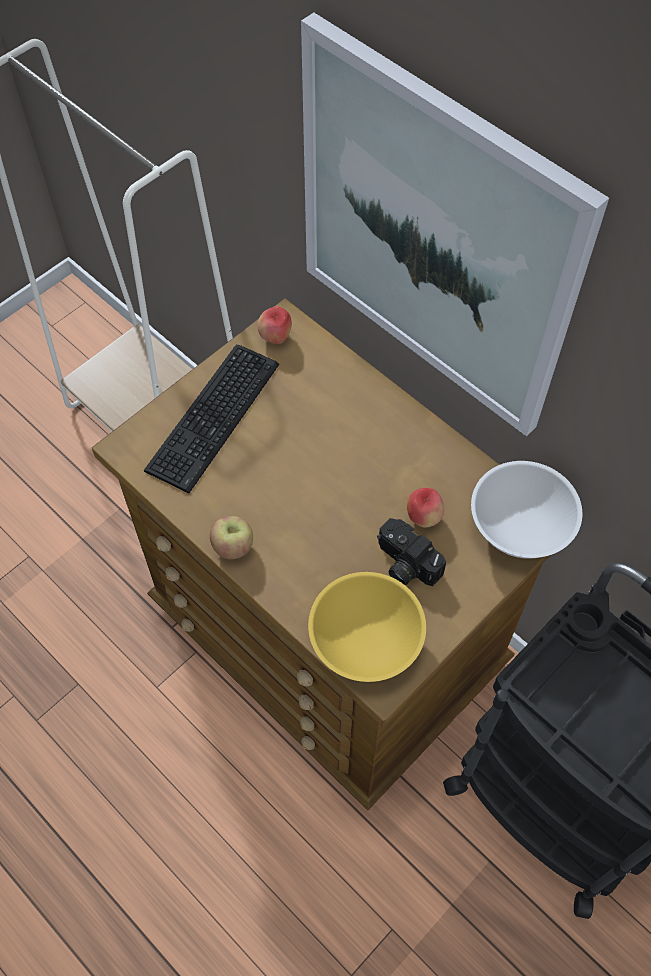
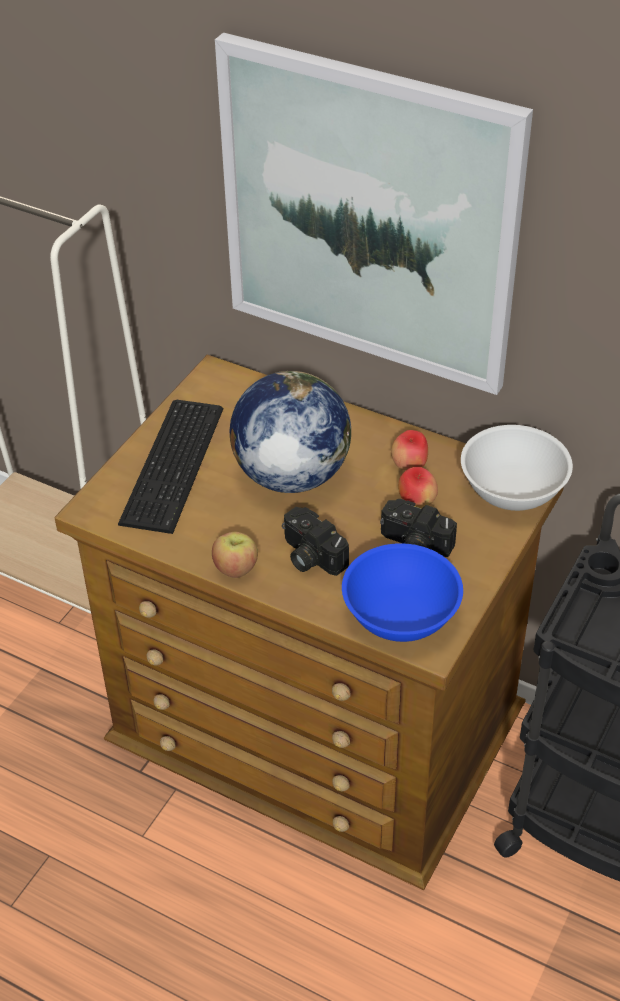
camera: 15 degrees left, 15 degrees down
apple [257,306,292,344] -> apple moved to [391,430,428,471]
yellow bowl [308,572,426,682] -> blue bowl [342,543,463,642]
none -> globe [230,371,351,493]
none -> camera [282,507,349,576]

